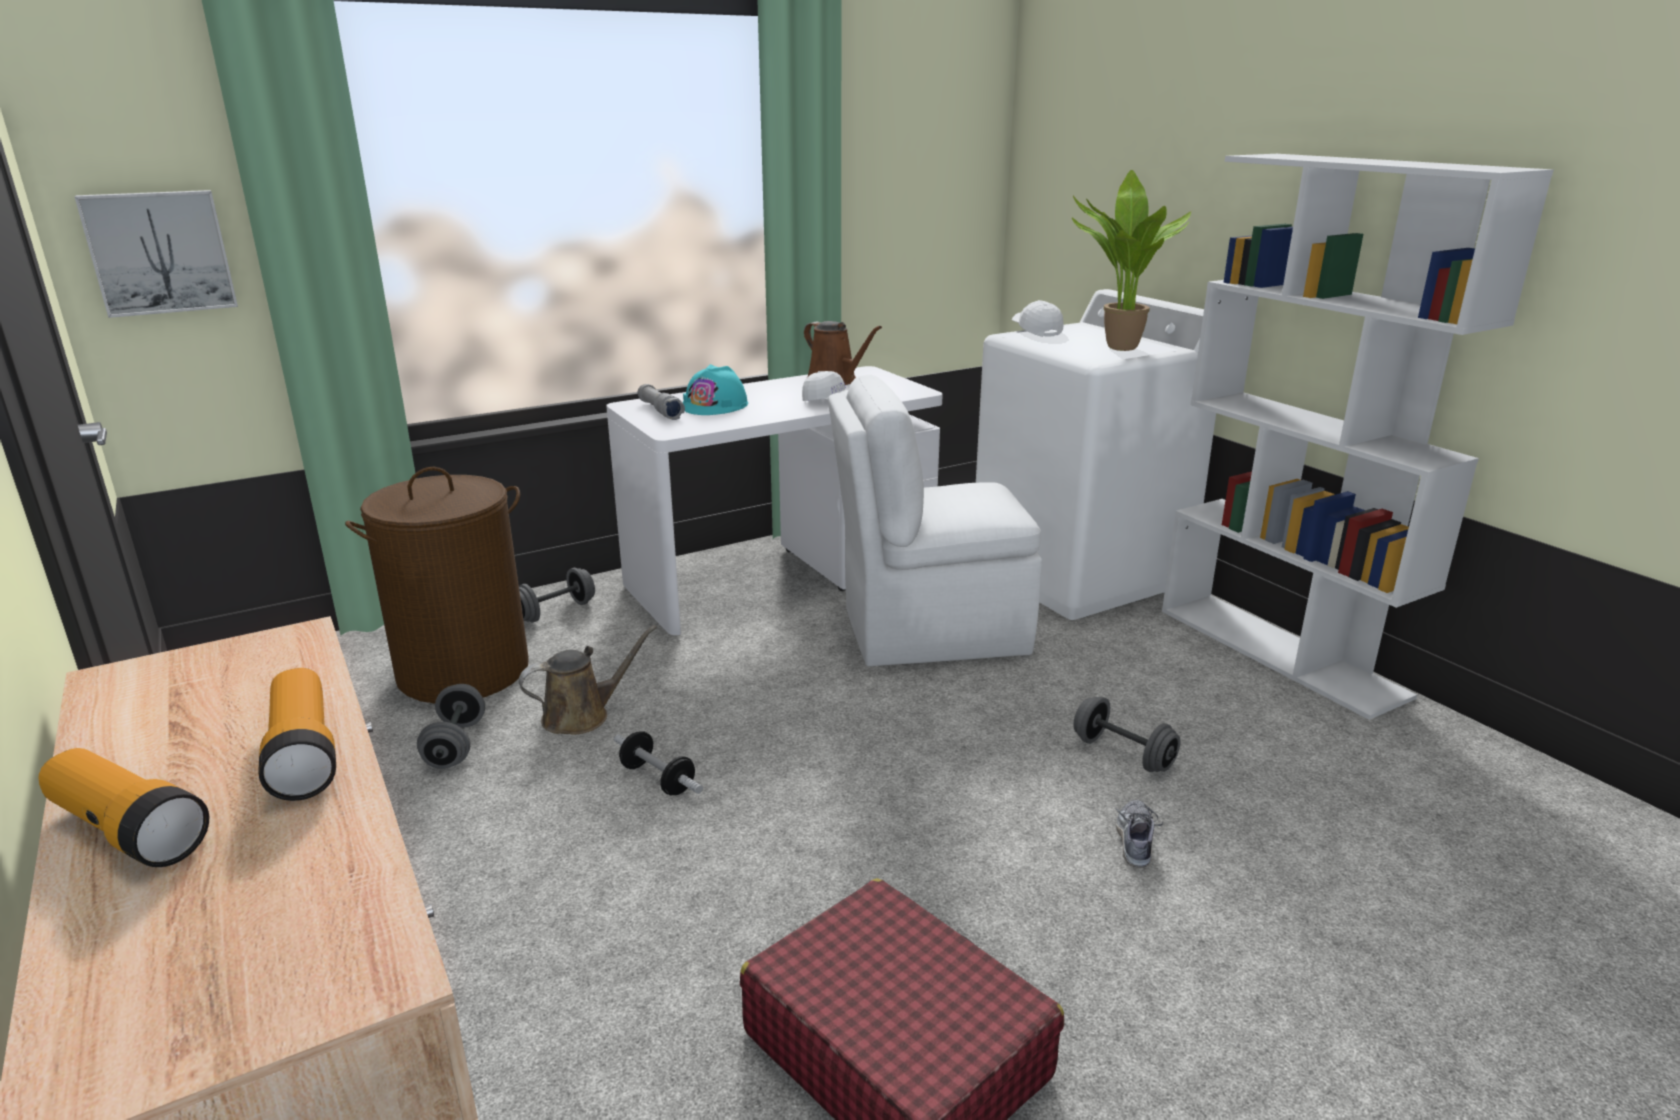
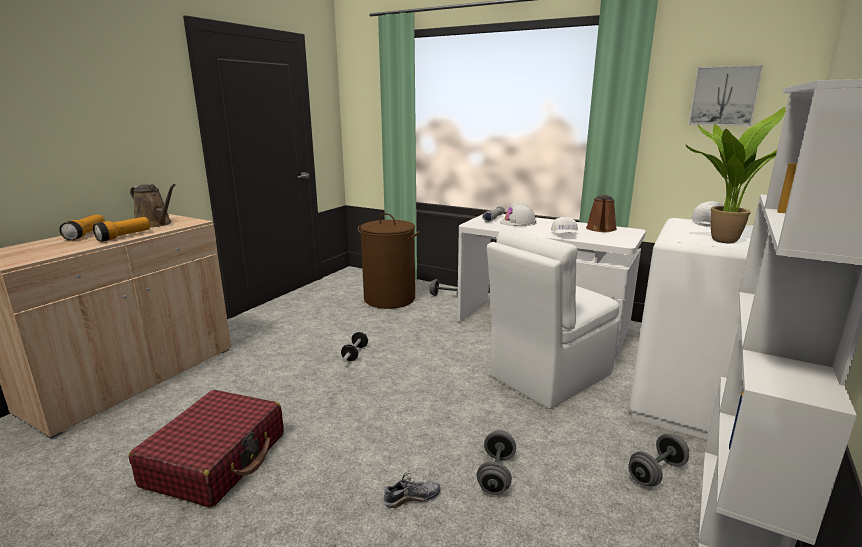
camera: 60 degrees right, 5 degrees down
picture [74,190,238,318] -> picture moved to [689,65,763,126]
grey dumbbell [417,684,485,769] -> grey dumbbell moved to [628,434,689,486]
brown watering can [519,625,657,735] -> brown watering can moved to [130,184,175,228]
turquoise hard hat [683,364,748,415] -> white hard hat [500,202,536,226]
white chair [828,375,1042,666] -> white chair turned 90 degrees counterclockwise [487,228,620,409]

